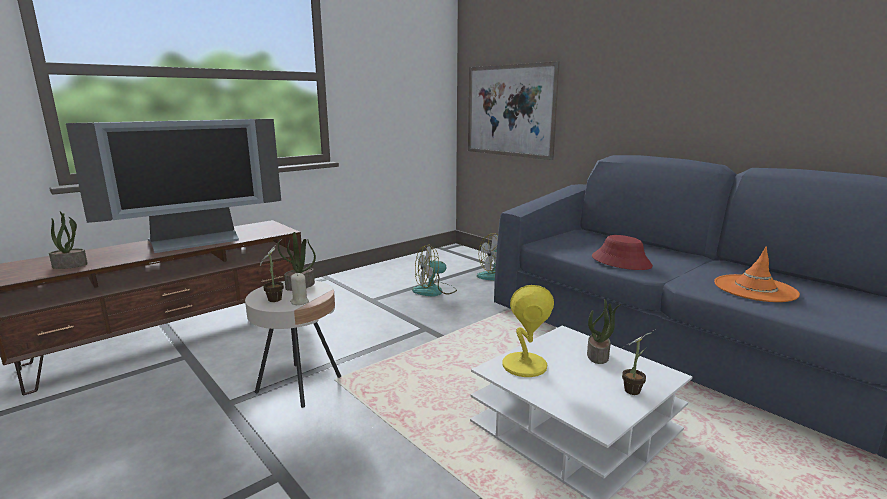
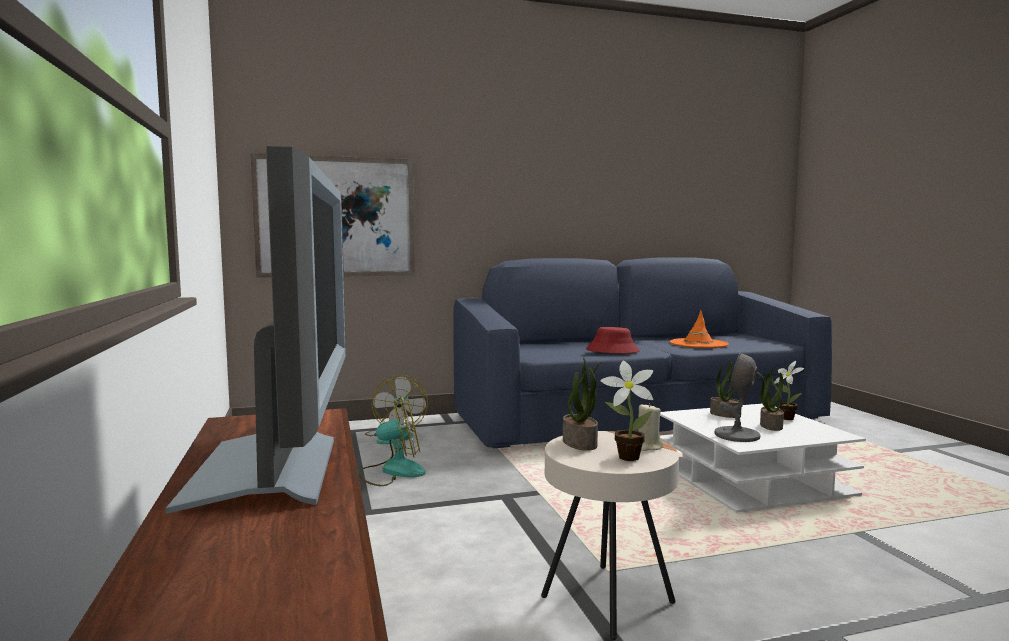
camera: 65 degrees left, 10 degrees down
potted plant [49,211,88,269] -> potted plant moved to [757,368,784,431]
fan [412,245,457,297] -> fan turned 105 degrees counterclockwise [359,396,425,486]
yellow table lamp [503,285,554,377] -> grey table lamp [714,352,760,442]

